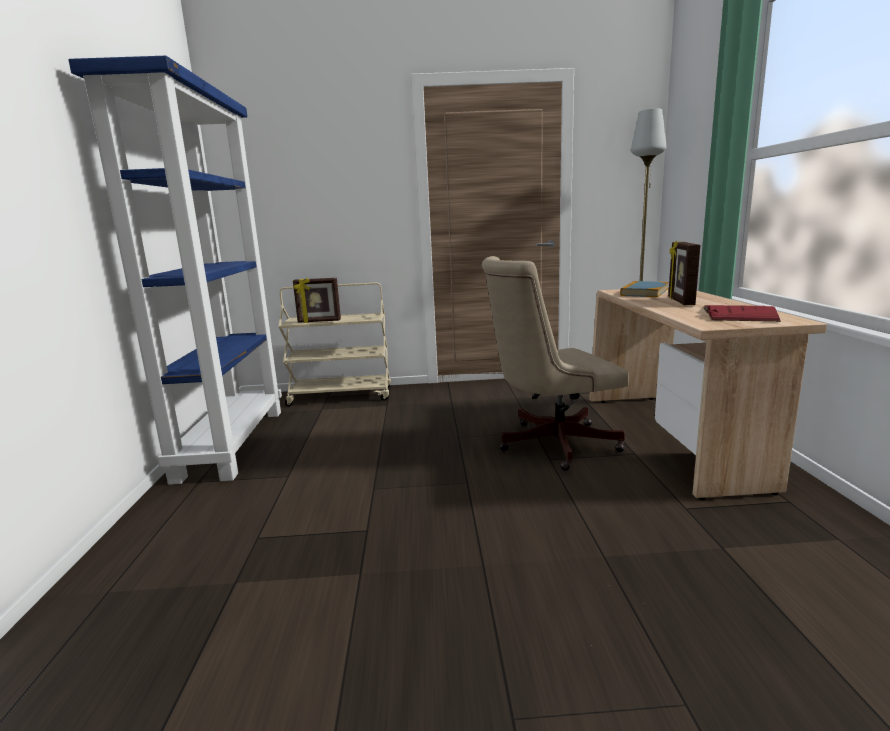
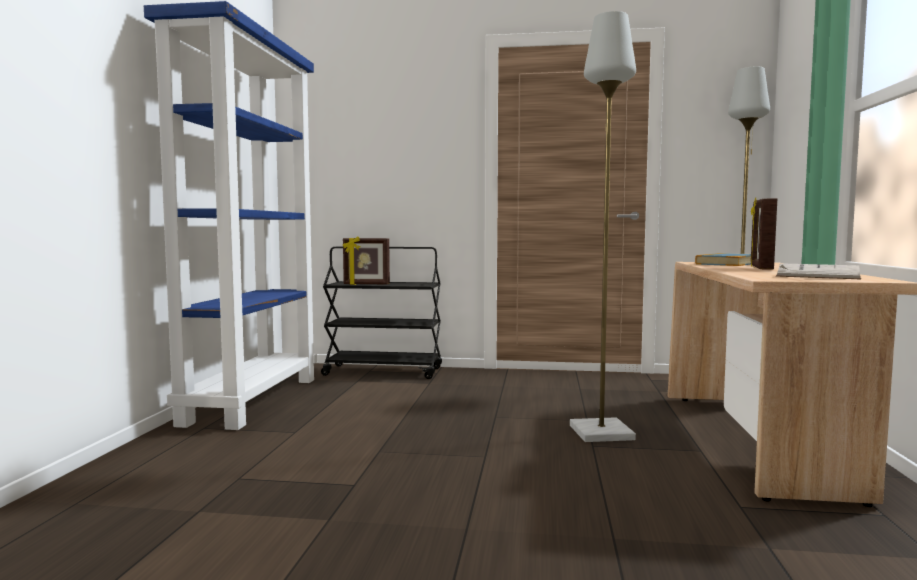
camera: 10 degrees right, 10 degrees down
beige cart [278,283,391,406] -> black cart [321,247,442,379]
beige office chair [482,256,629,471] -> grey floor lamp [570,11,636,442]
red book [704,305,781,322] -> white book [776,263,861,279]

